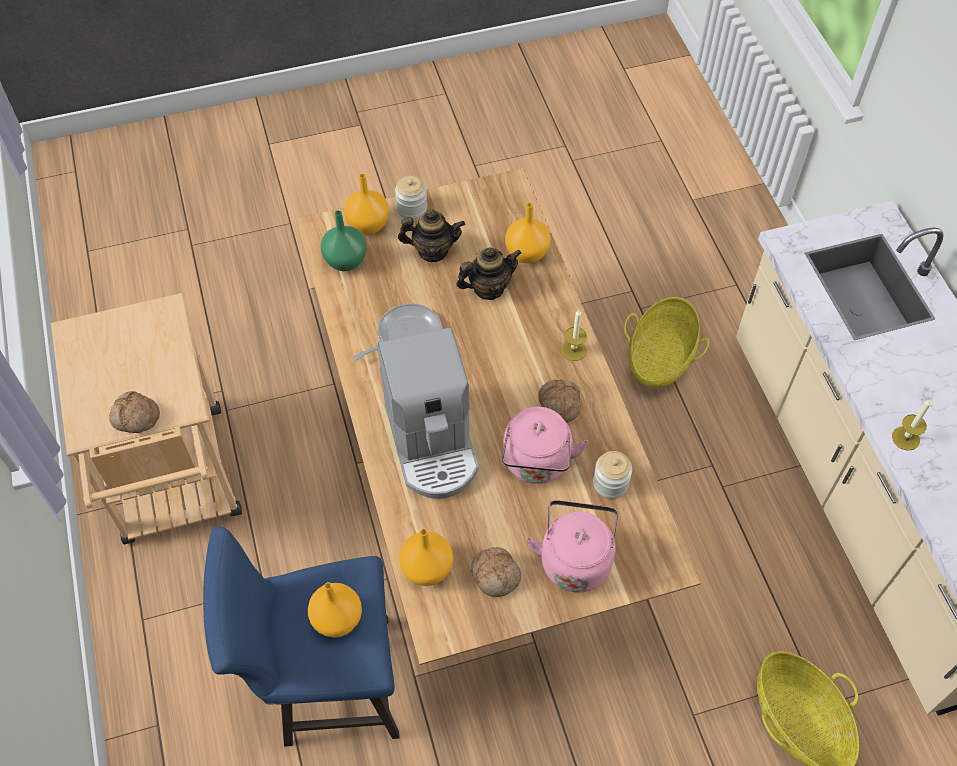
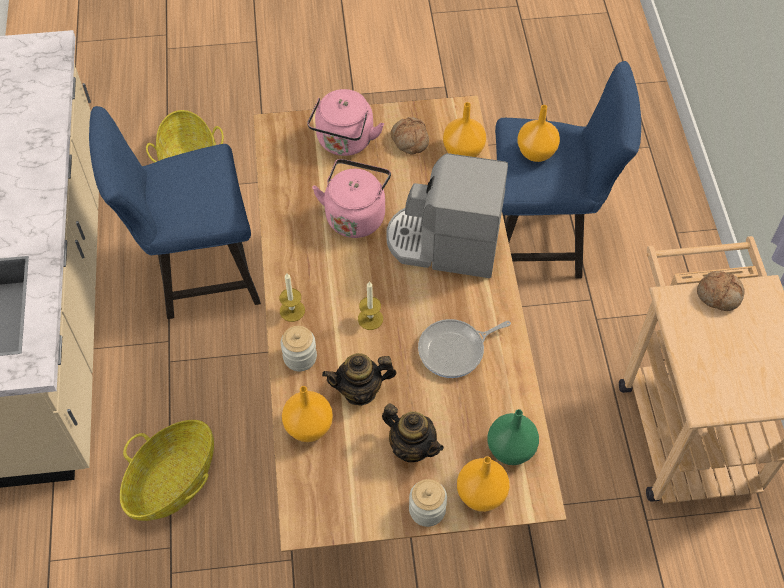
camera: 170 degrees left, 0 degrees up
coffee machine [378,328,479,499] -> coffee machine turned 75 degrees counterclockwise [386,153,508,278]
teapot [398,210,465,262] -> teapot turned 150 degrees counterclockwise [382,404,444,462]
bread [538,379,581,423] -> none
jar [593,451,632,499] -> jar moved to [281,326,317,371]
candle [892,400,931,451] -> candle moved to [358,281,383,330]
none -> blue stool [89,106,261,319]

